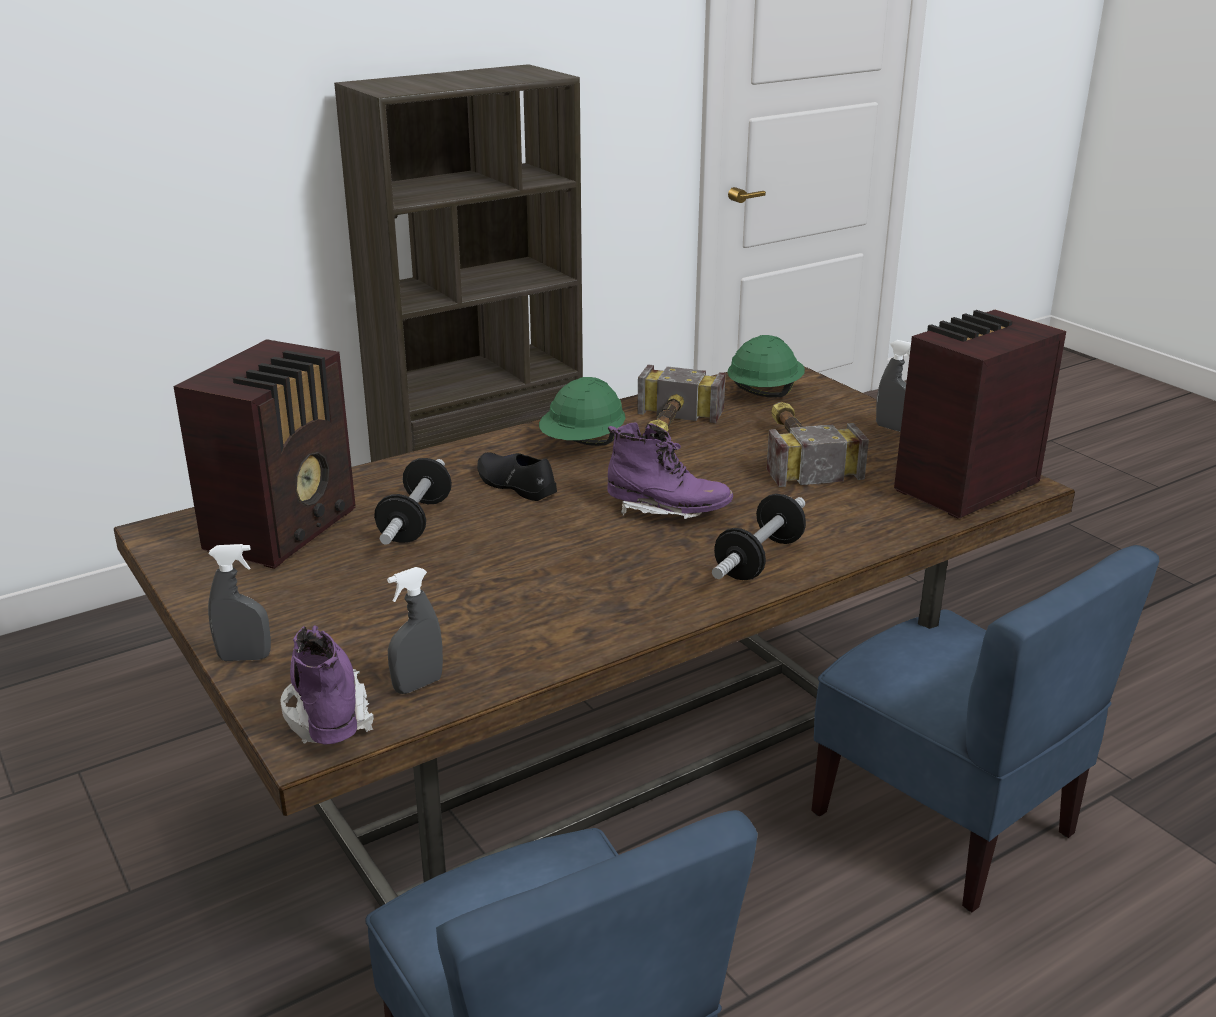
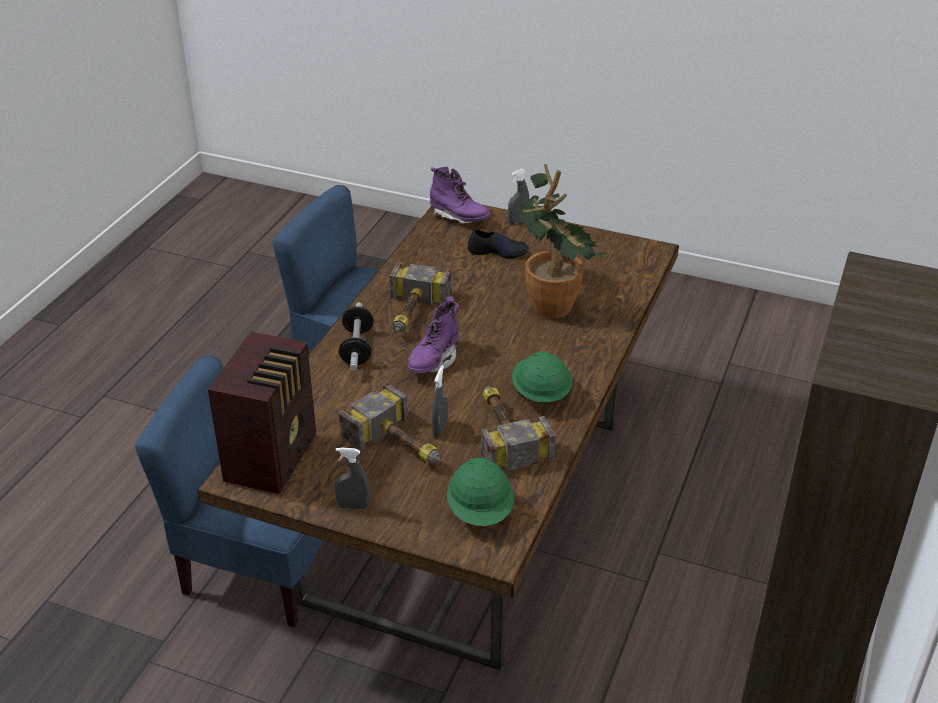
camera: 145 degrees right, 10 degrees up
radio [174,339,356,569] -> none
dumbbell [374,458,452,545] -> potted plant [514,164,607,319]
grey spray bottle [387,567,443,694] -> grey spray bottle moved to [432,365,448,437]
black shoe [477,452,557,501] -> black shoe moved to [467,229,529,259]
purple boot [607,422,733,519] -> purple boot turned 45 degrees counterclockwise [407,296,459,373]
none -> hammer [390,262,452,333]

